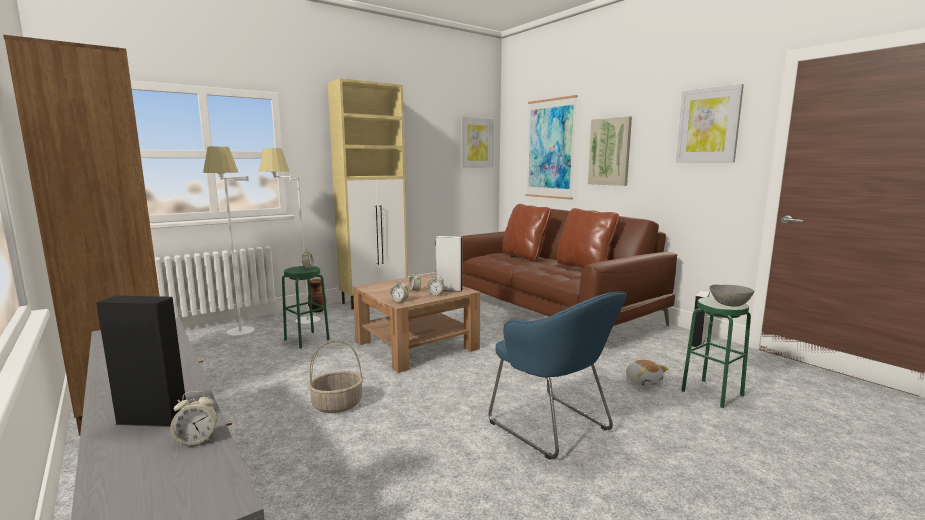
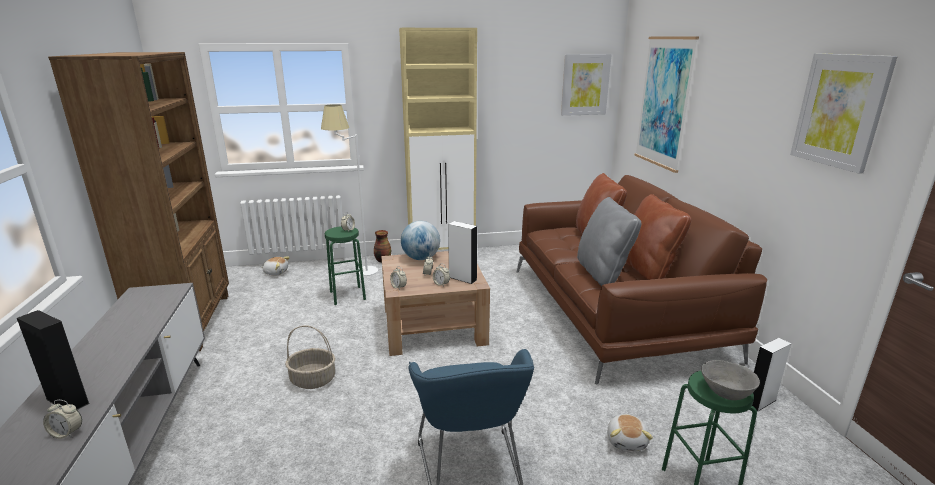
camera: 25 degrees right, 10 degrees up
white floor lamp [203,147,254,336] -> none
picture [588,116,632,186] -> none
none -> plush toy [262,256,290,276]
none -> globe [401,221,440,260]
none -> grey pillow [577,197,641,286]

